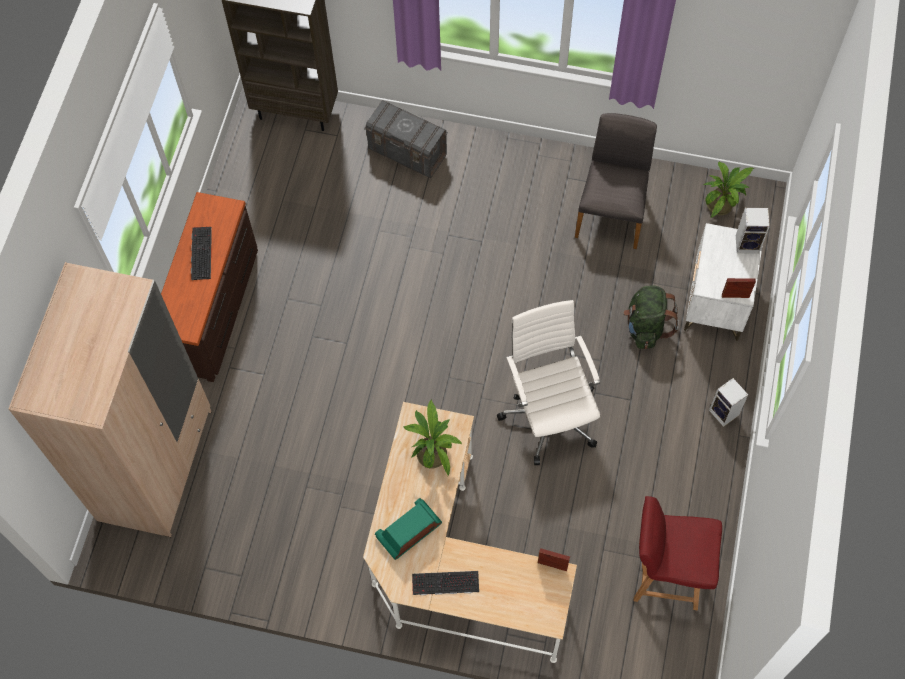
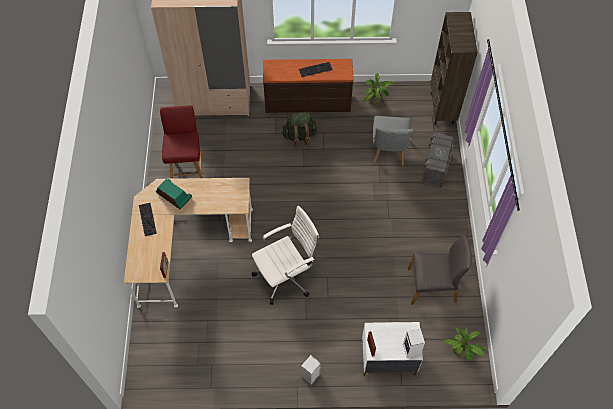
camera: 75 degrees right, 5 degrees down
potted plant [403,400,462,475] -> potted plant moved to [364,73,395,105]
green backpack [623,285,679,349] -> green backpack moved to [282,113,317,147]
red chair [633,496,722,610] -> red chair moved to [160,105,204,179]
none -> grey chair [373,116,414,166]

